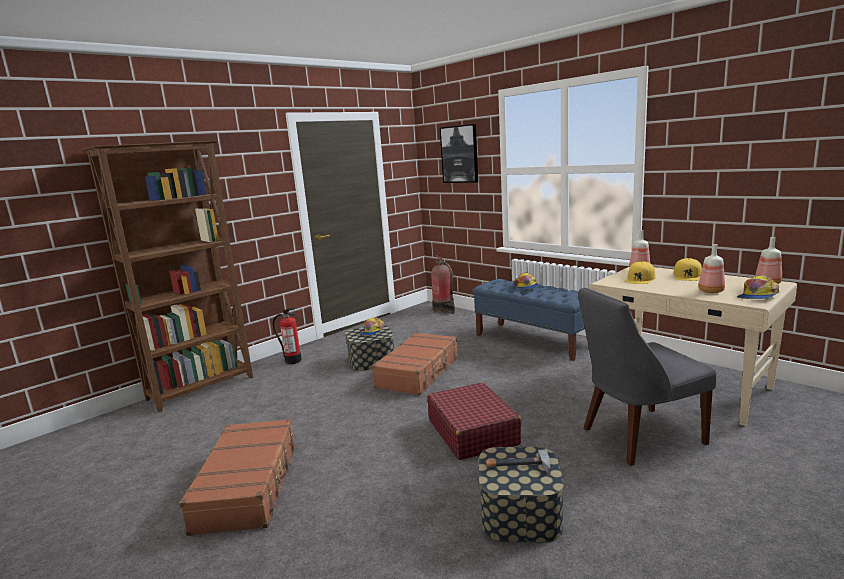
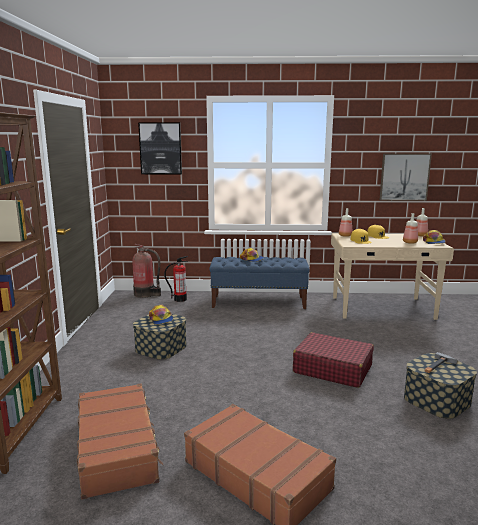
camera: 45 degrees left, 0 degrees up
fire extinguisher [273,308,302,364] -> fire extinguisher moved to [164,256,188,302]
brown suitcase [372,332,458,395] -> brown suitcase moved to [77,383,163,500]
grey chair [578,288,716,466] -> none
none -> picture [380,153,432,201]

